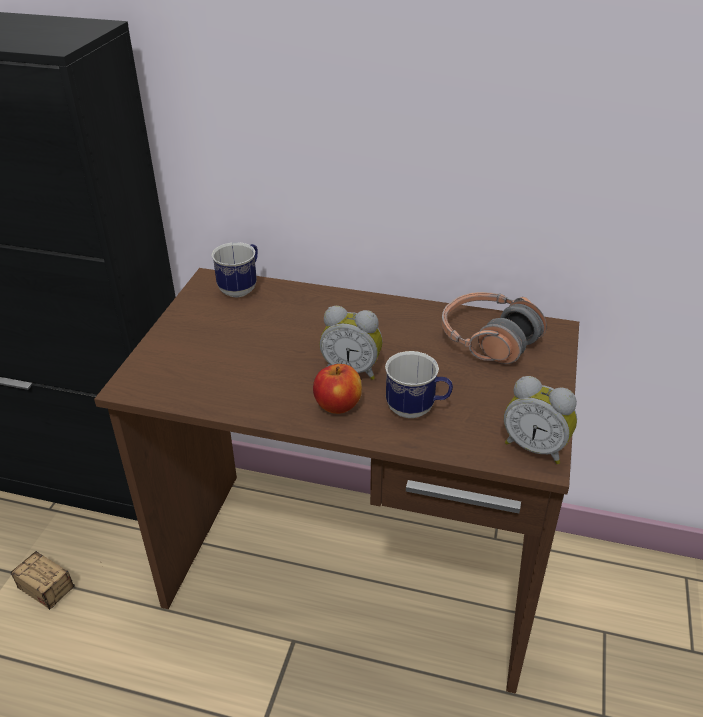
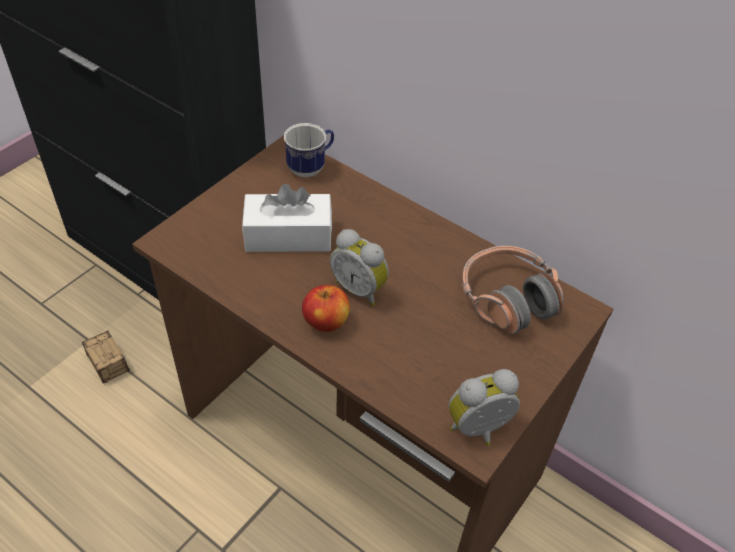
camera: 20 degrees right, 10 degrees up
mug [385,351,453,418] -> none
alarm clock [504,376,577,464] -> alarm clock turned 105 degrees clockwise [448,369,520,446]
none -> white tissue box [242,184,332,252]

